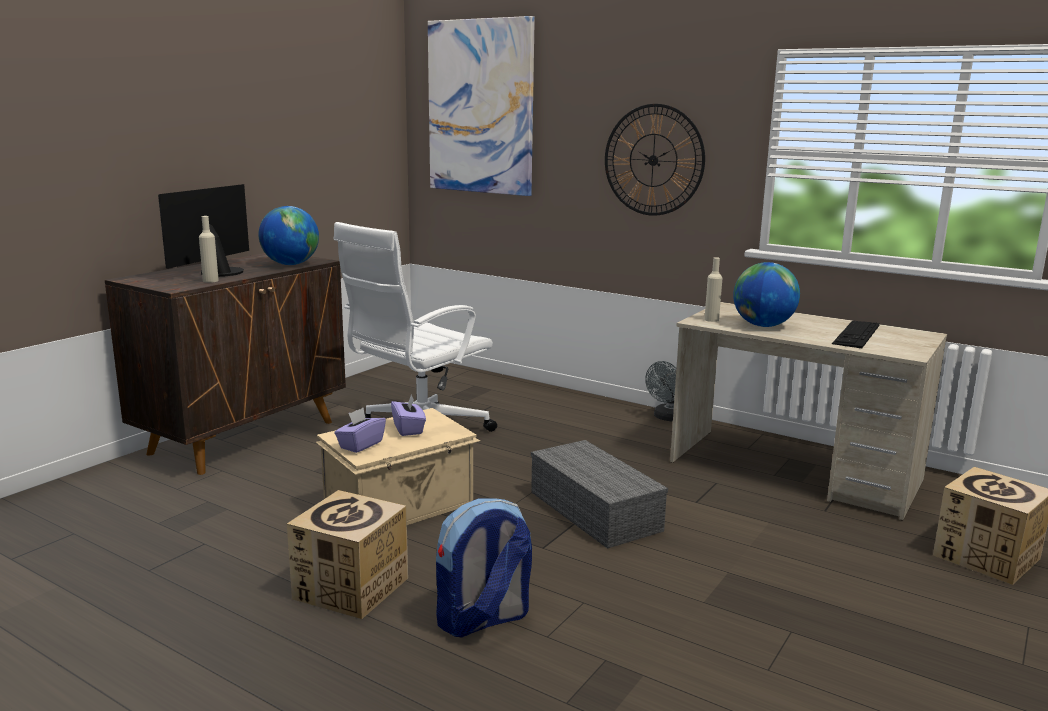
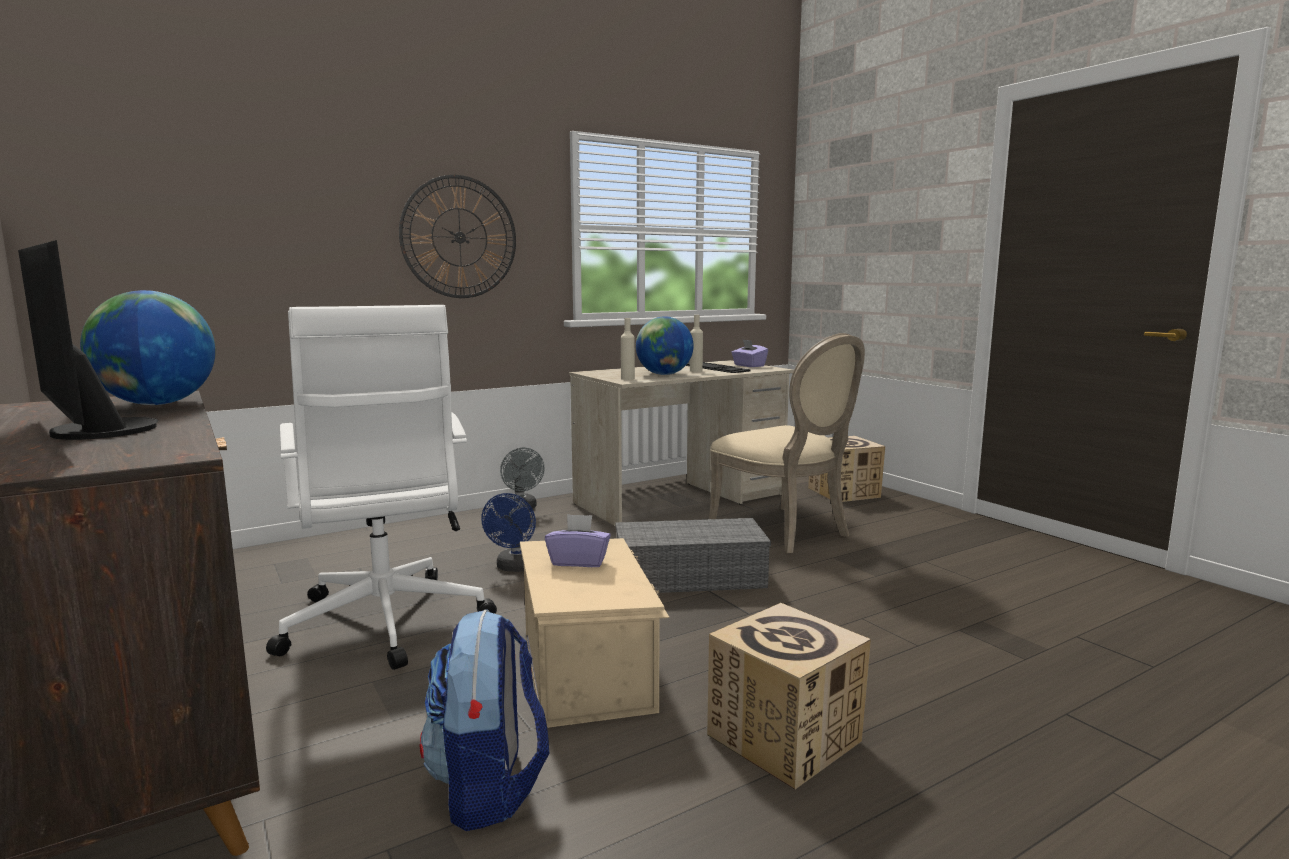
camera: 65 degrees left, 5 degrees down
beige bottle [199,216,219,283] -> beige bottle moved to [690,315,703,372]
purple tissue box [334,408,386,453] -> purple tissue box moved to [731,339,768,367]
picture [428,16,535,196] -> none
backpack [436,498,532,637] -> backpack moved to [420,610,550,831]
none -> blue fan [481,493,536,572]
none -> beige chair [709,333,865,553]

